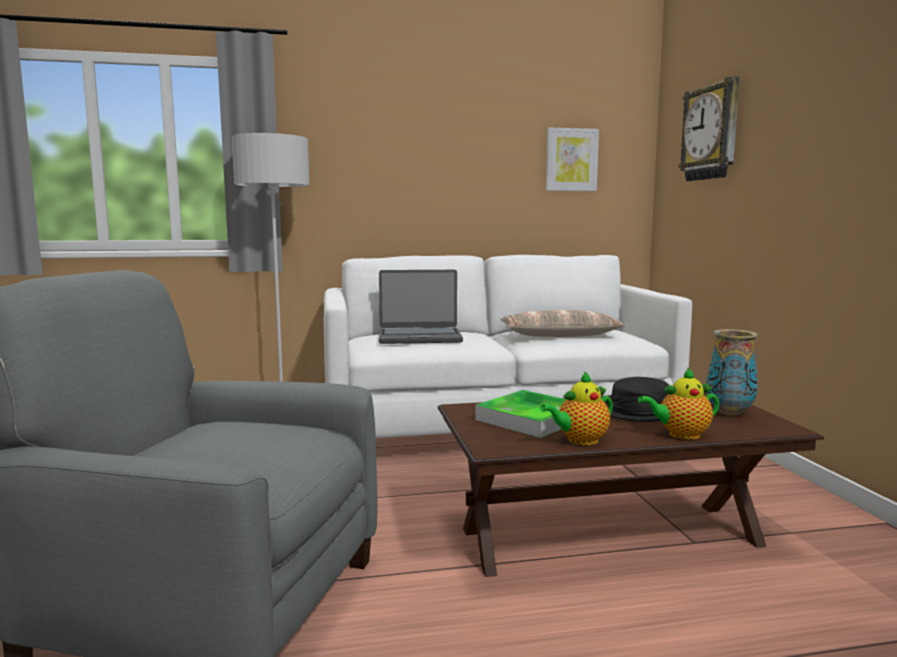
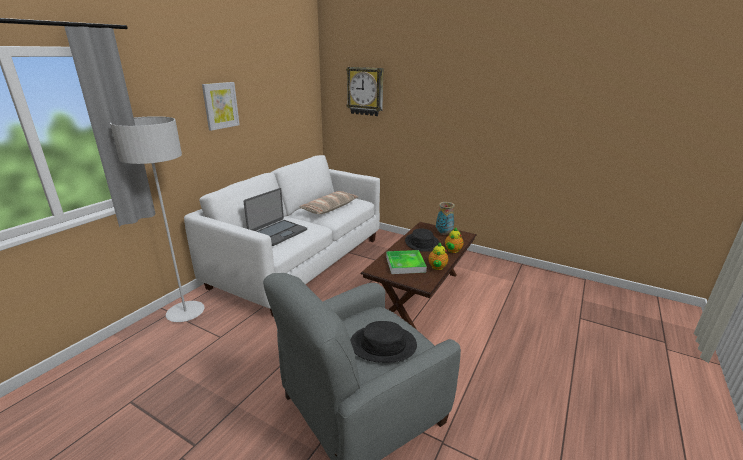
camera: 50 degrees left, 15 degrees up
picture [546,128,599,191] -> picture moved to [202,82,240,131]
none -> black hat [350,321,417,363]

